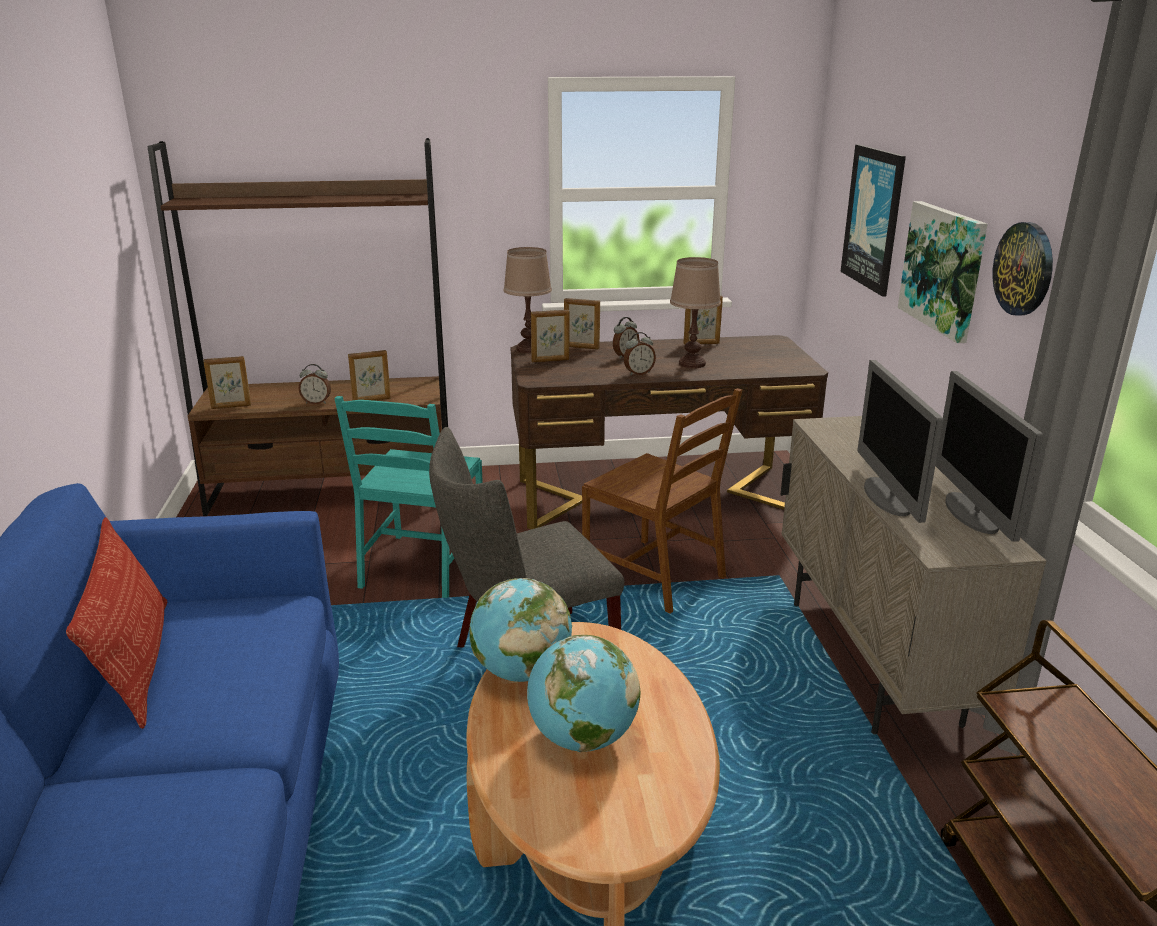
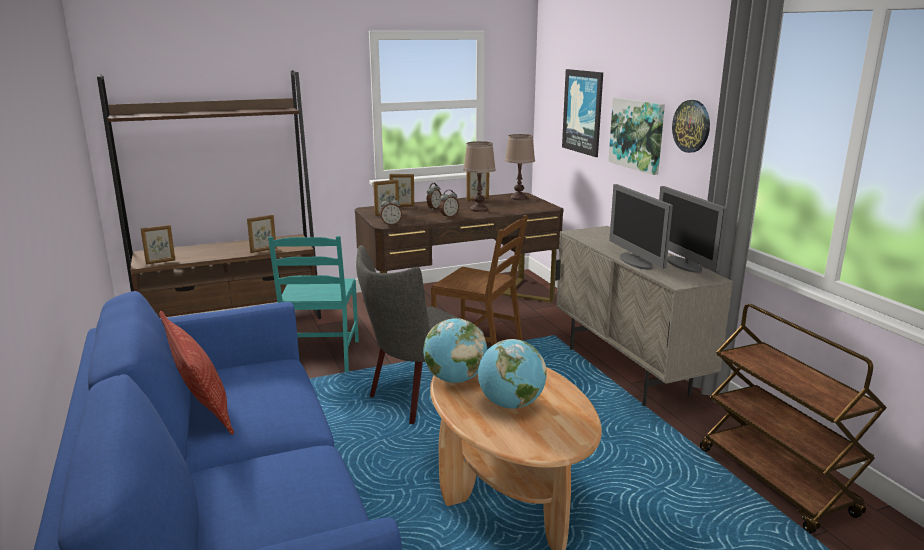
camera: 15 degrees left, 5 degrees down
alarm clock [299,364,331,404] -> alarm clock moved to [380,196,402,225]
brown table lamp [503,247,552,353] -> brown table lamp moved to [505,134,535,200]

